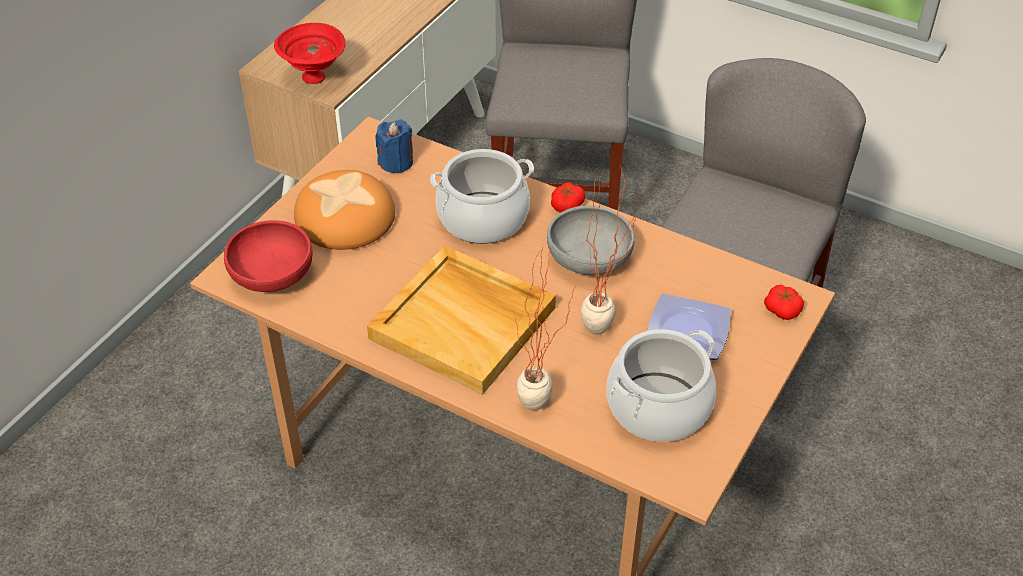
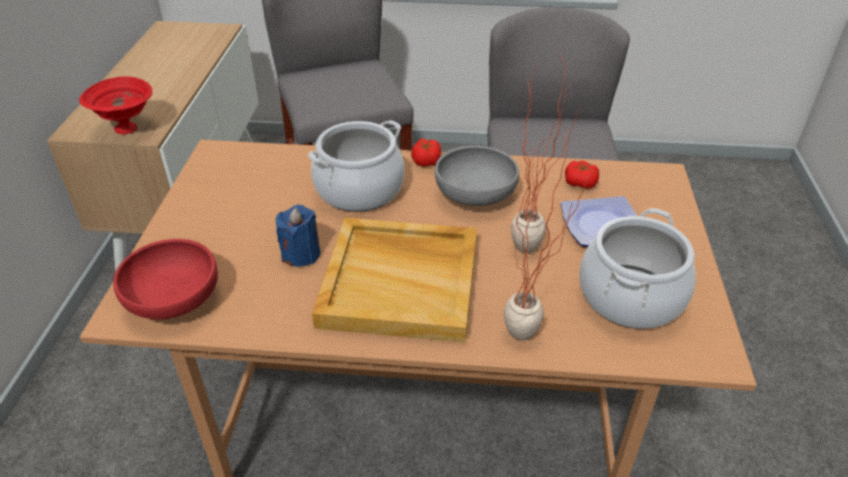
camera: 25 degrees left, 5 degrees down
bread [294,170,395,250] -> none
blue candle [376,120,413,173] -> blue candle moved to [276,205,321,267]
tomato [764,284,804,320] -> tomato moved to [565,161,599,189]

